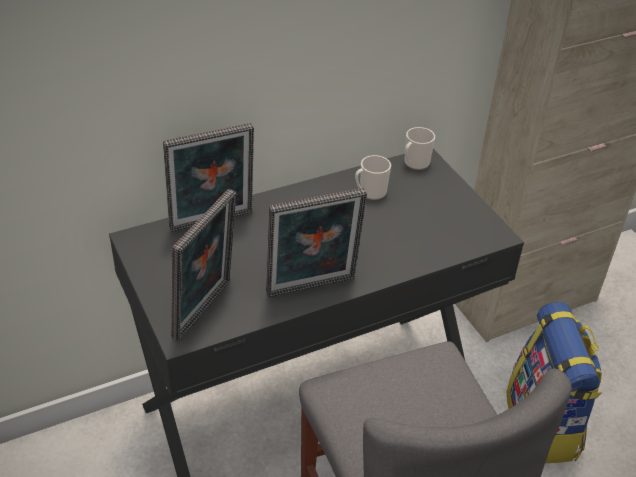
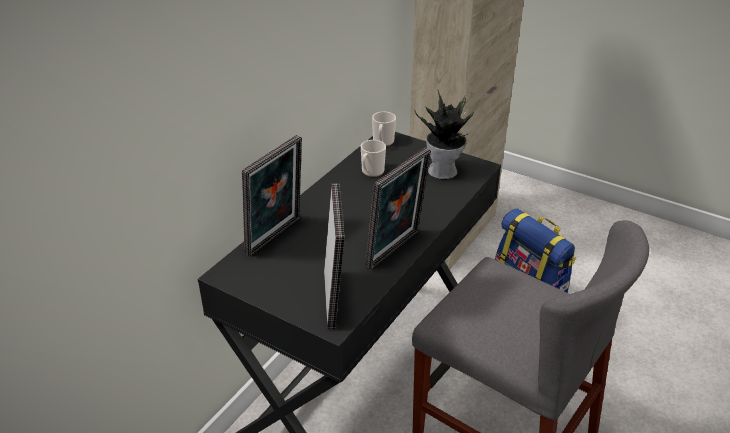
camera: 30 degrees left, 5 degrees down
none -> potted plant [415,89,474,179]

